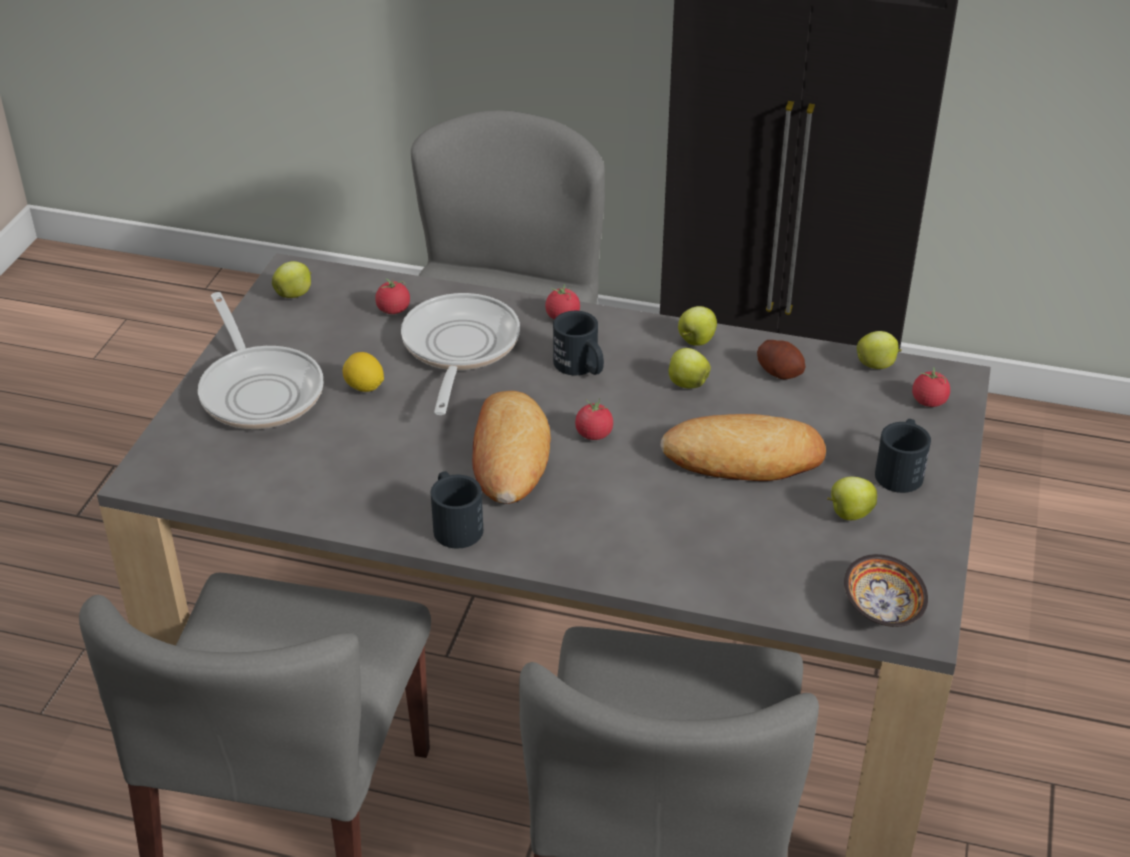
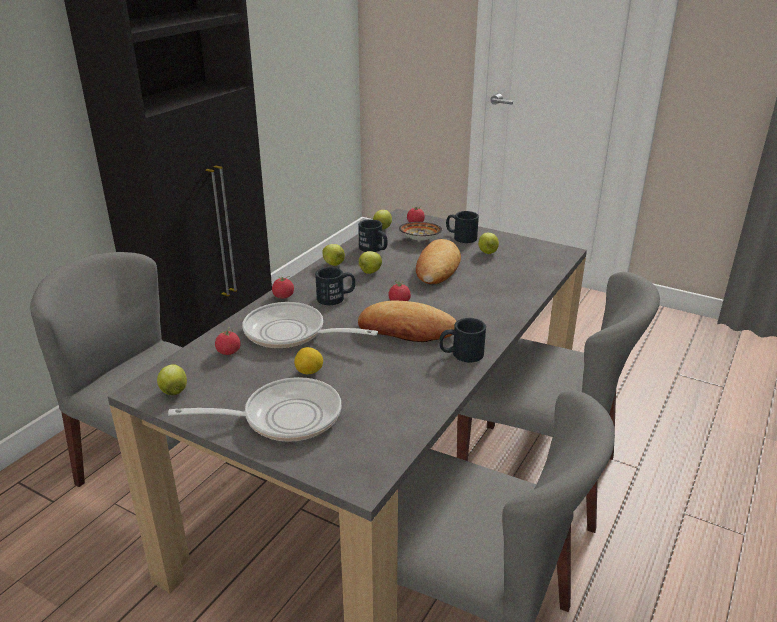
camera: 75 degrees left, 10 degrees down
potato [757,340,805,379] -> black mug [358,219,388,252]
bowl [844,554,928,627] -> bowl moved to [399,222,442,241]

